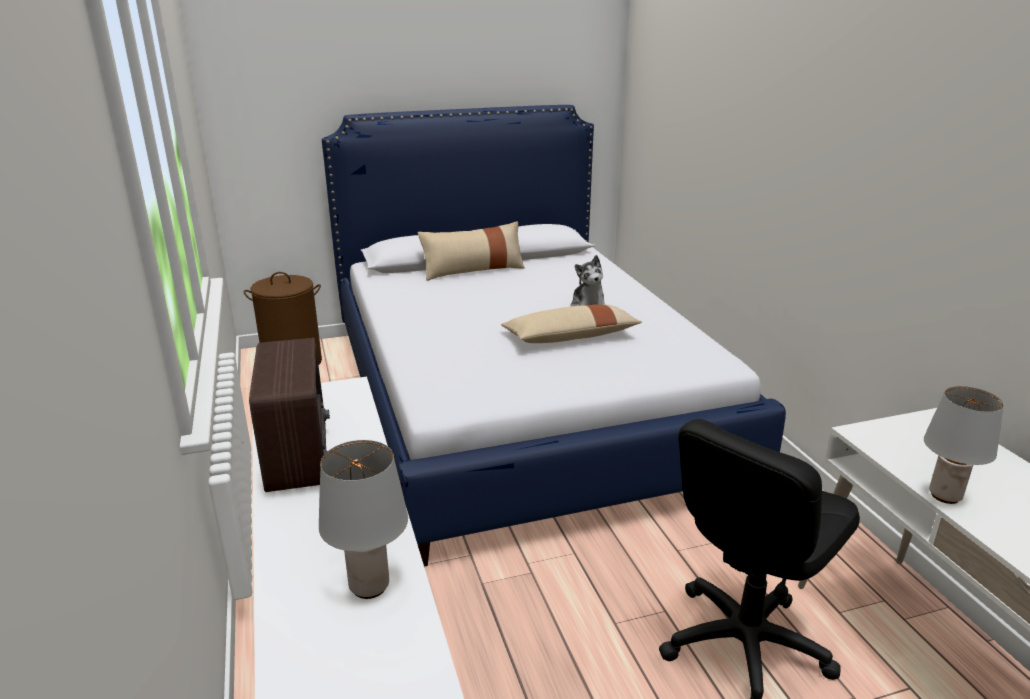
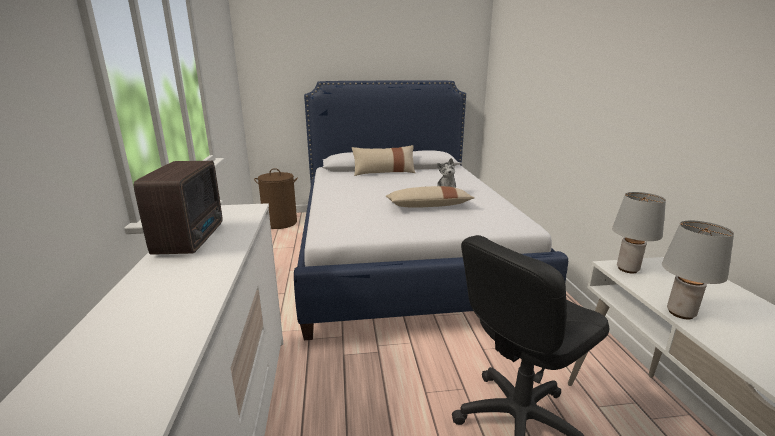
camera: 10 degrees right, 5 degrees down
grey table lamp [319,440,408,599] -> grey table lamp moved to [612,192,666,274]

